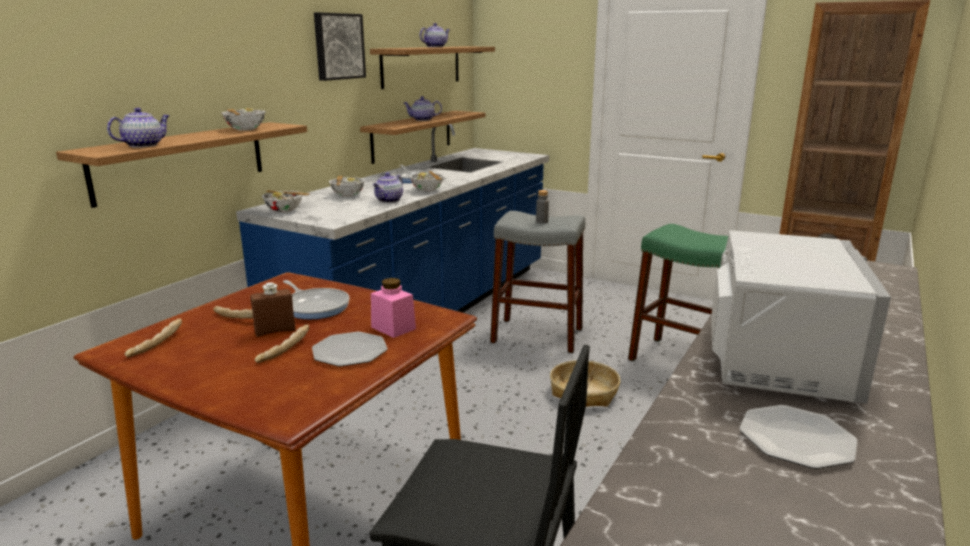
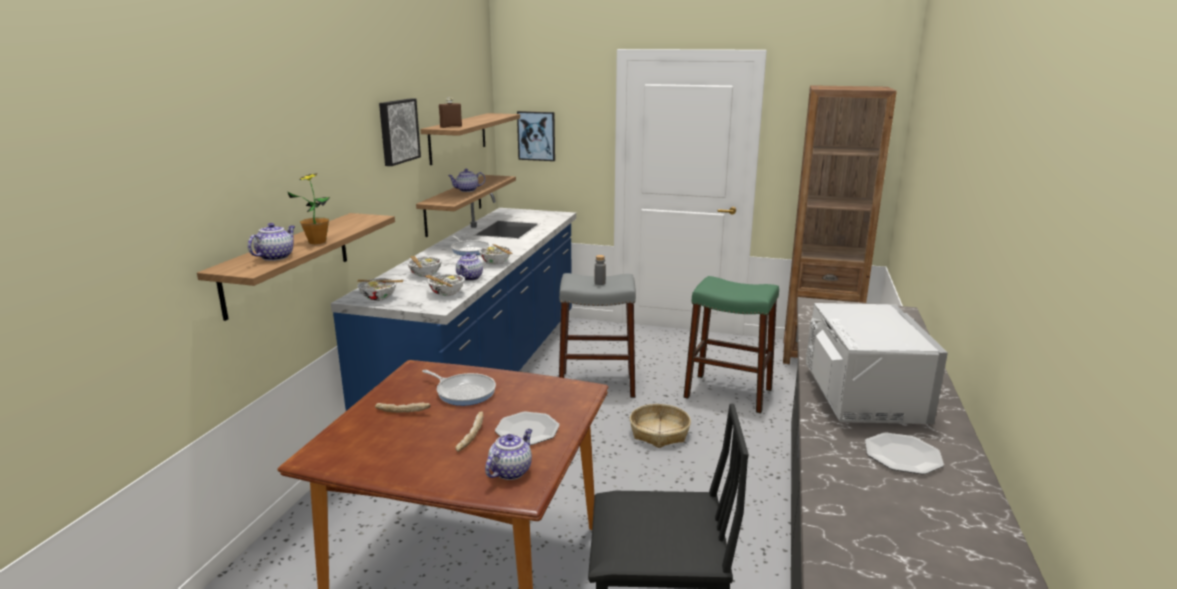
camera: 15 degrees left, 0 degrees up
bread [124,318,182,358] -> none
bowl [221,108,266,131] -> bowl moved to [425,274,465,296]
brown bottle [250,282,295,337] -> brown bottle moved to [439,98,462,128]
pink jar [371,278,416,338] -> none
teapot [420,23,450,47] -> teapot moved to [485,429,532,480]
none -> potted plant [288,173,330,244]
none -> picture [517,111,555,161]

